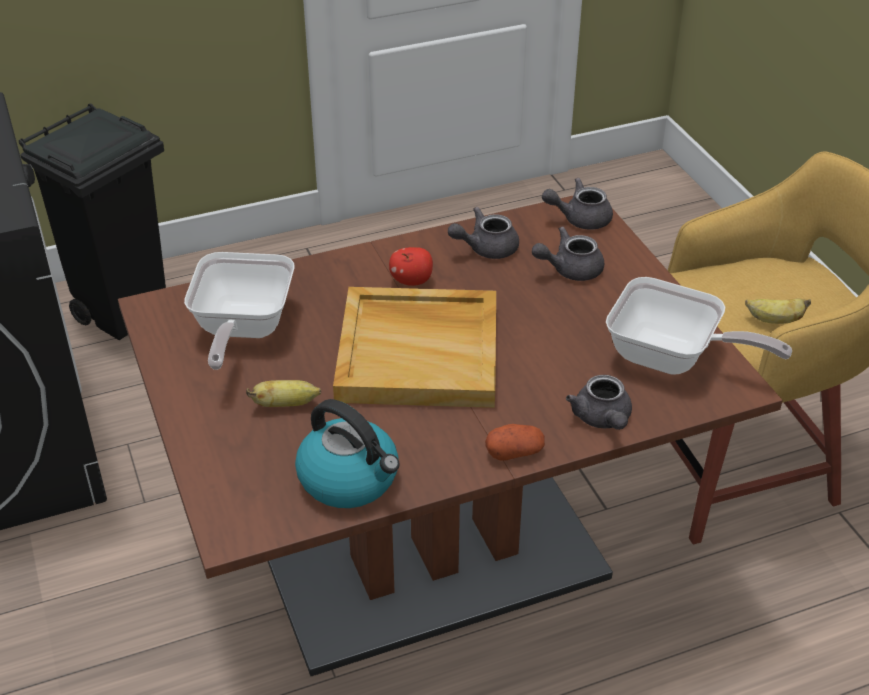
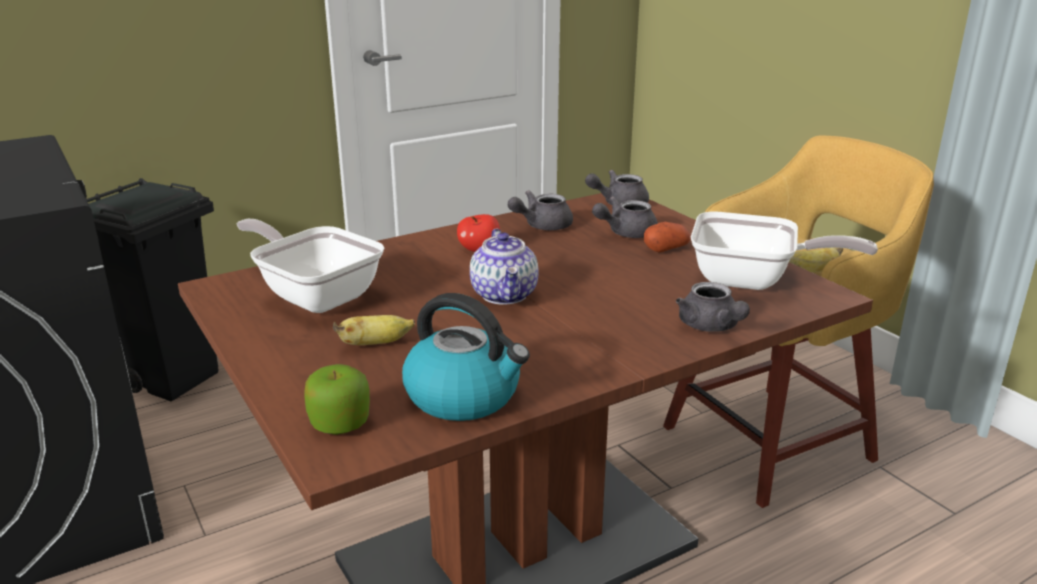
camera: 10 degrees left, 15 degrees down
frying pan [184,252,294,370] -> frying pan turned 135 degrees clockwise [237,219,384,313]
beige tray [333,287,496,408] -> teapot [470,229,539,305]
potato [485,424,545,461] -> potato moved to [644,222,691,252]
none -> apple [304,364,370,435]

